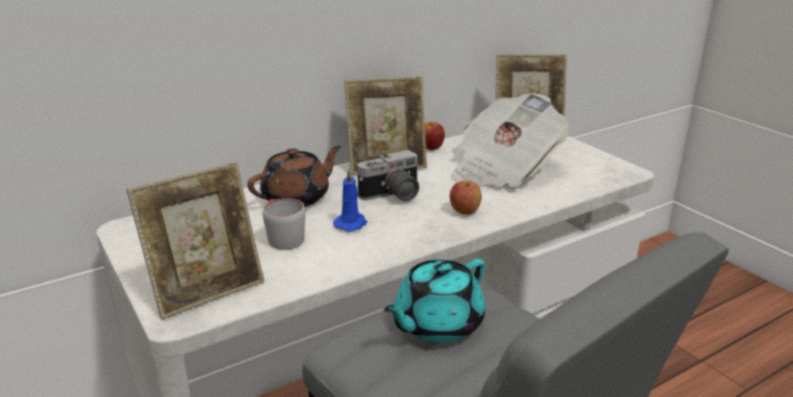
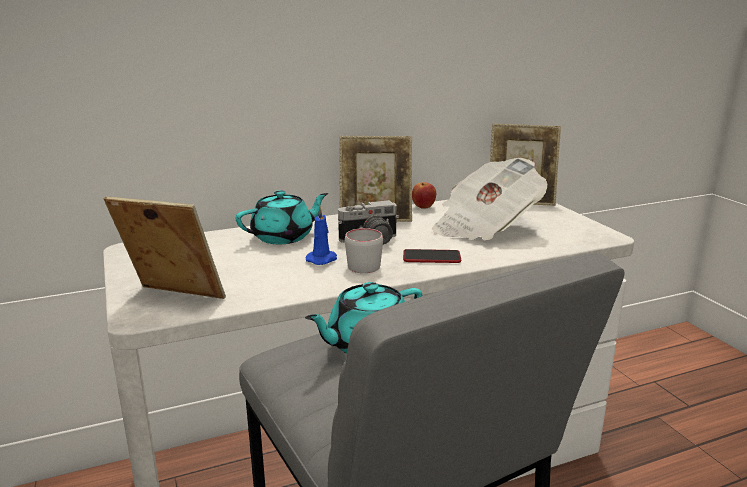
camera: 10 degrees right, 5 degrees down
picture frame [127,162,264,320] -> picture frame turned 135 degrees counterclockwise [104,196,226,299]
brown teapot [247,146,341,207] -> turquoise teapot [236,190,329,244]
grey mug [262,198,306,250] -> grey mug moved to [345,228,383,273]
apple [450,181,482,215] -> phone [403,249,461,263]

